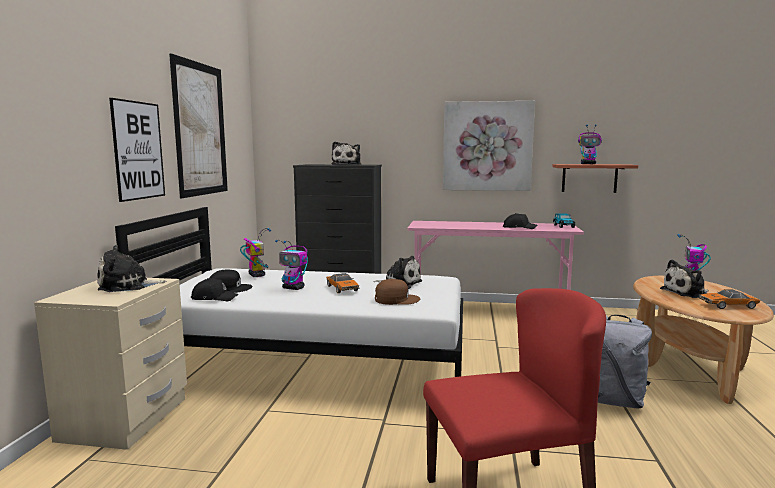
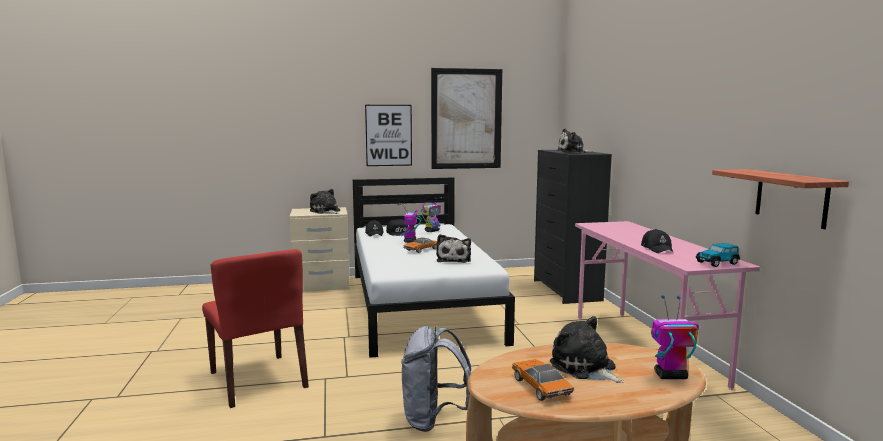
camera: 70 degrees right, 0 degrees up
brown cap [375,279,421,305] -> none
picture [443,101,535,191] -> none
toy robot [578,124,602,164] -> none

